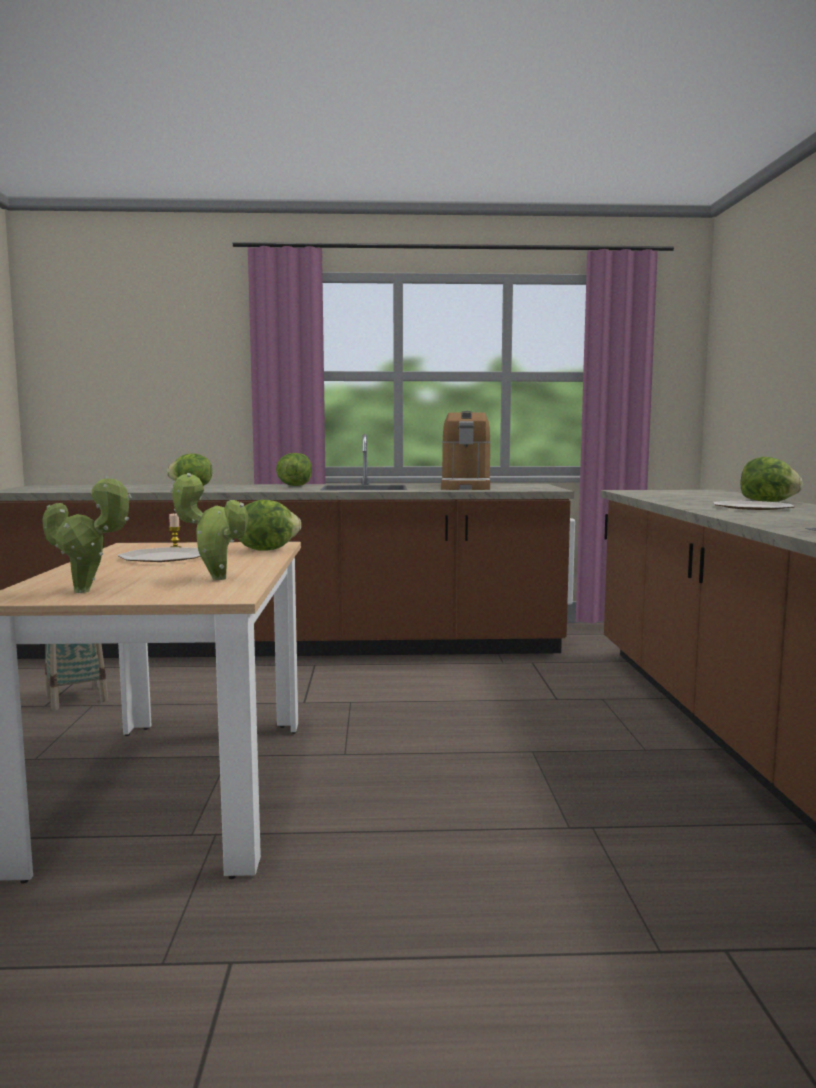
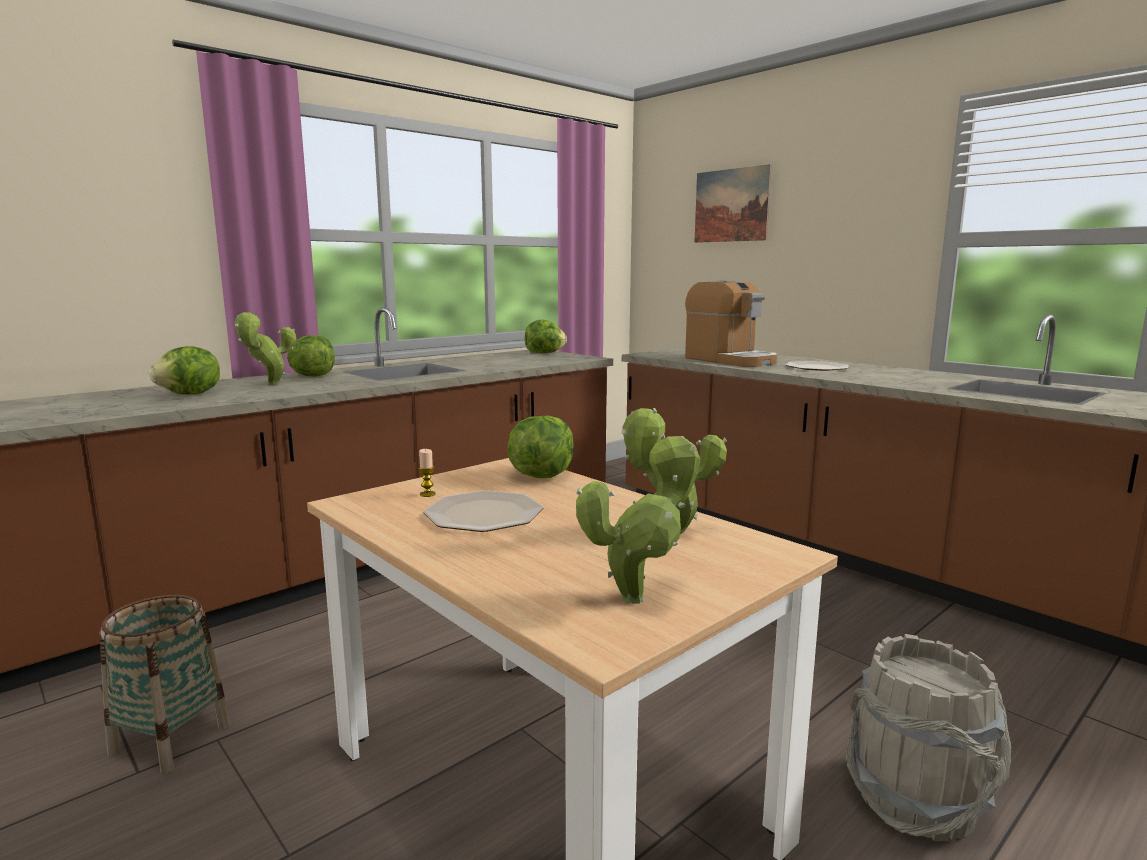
camera: 40 degrees left, 5 degrees up
coffee machine [441,411,491,490] -> coffee machine moved to [685,280,777,367]
lettuce [740,457,803,502] -> lettuce moved to [525,320,567,353]
none -> potted plant [234,311,296,385]
none -> picture [694,164,772,243]
none -> grey bucket [846,634,1011,841]

